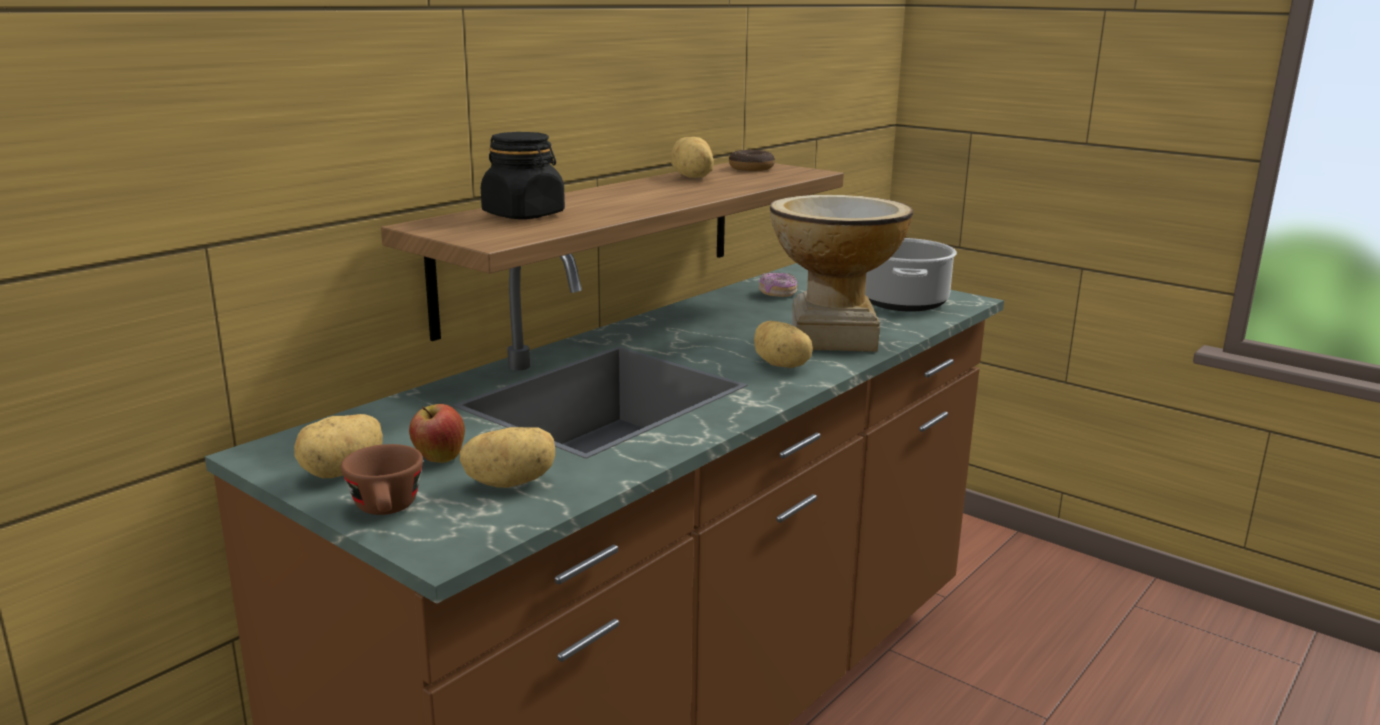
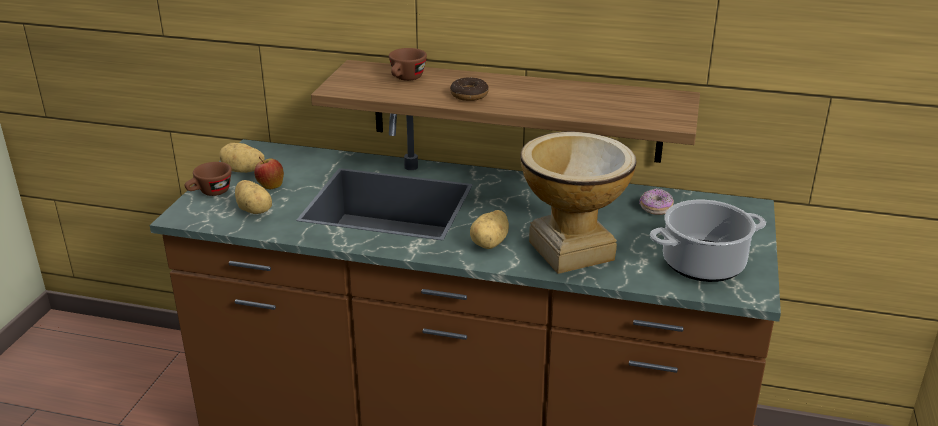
camera: 65 degrees right, 10 degrees up
black jar [481,132,565,219] -> brown cup [389,48,427,81]
potato [671,137,714,178] -> none
donut [729,150,775,171] -> donut moved to [450,77,489,101]

